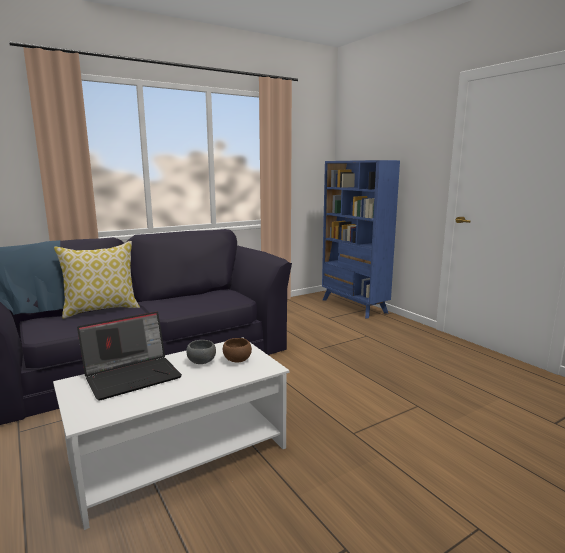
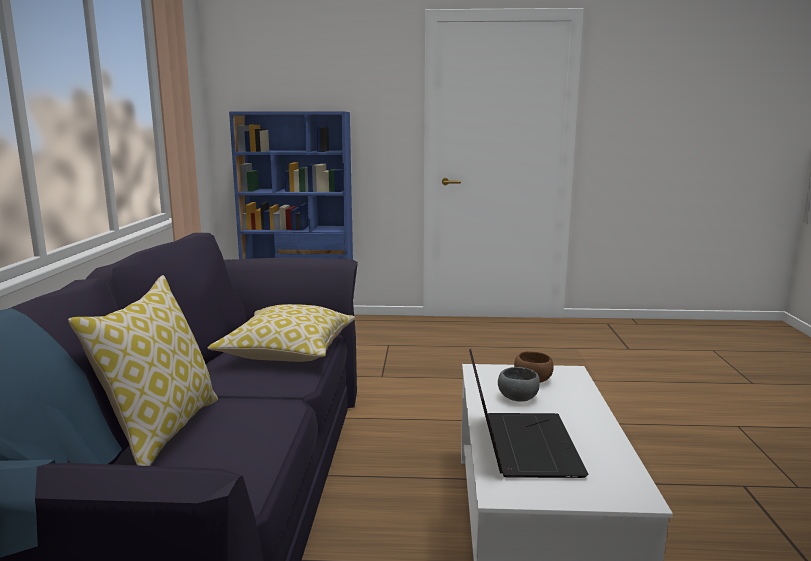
camera: 55 degrees left, 0 degrees up
none -> pillow [208,304,355,362]

